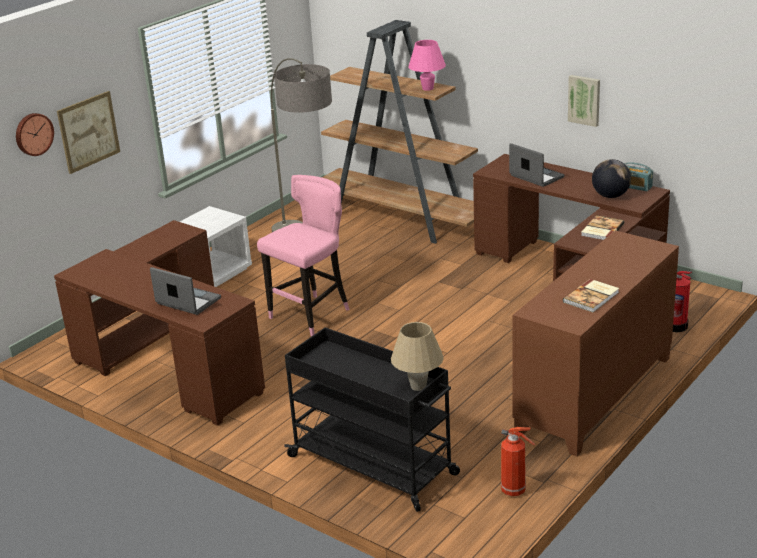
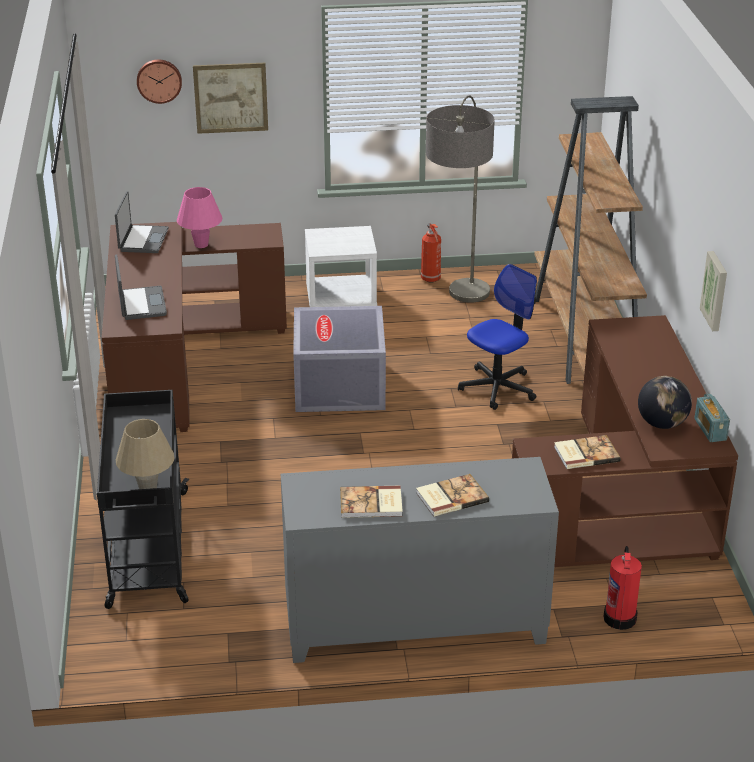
camera: 45 degrees right, 5 degrees up
pink stool [257,175,350,336] -> grey storage box [293,306,386,412]
pink table lamp [408,40,446,91] -> pink table lamp moved to [177,187,222,248]
fire extinguisher [501,427,535,496] -> fire extinguisher moved to [421,223,441,283]
laptop [509,143,564,187] -> laptop moved to [115,191,169,253]
brown cabinet [512,230,679,456] -> grey cabinet [281,457,559,663]
none -> book [416,474,489,517]
none -> office chair [458,264,537,410]

